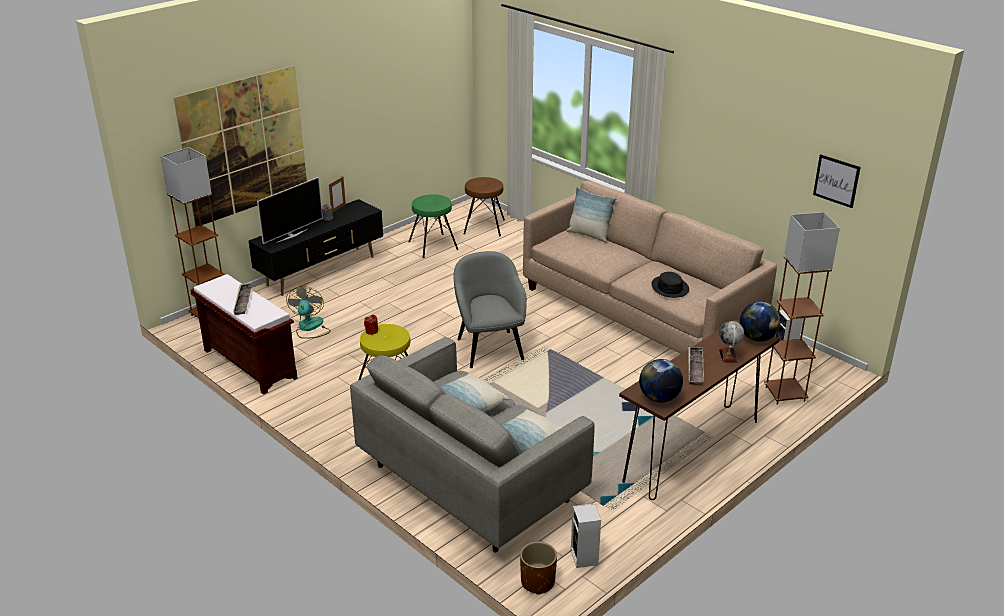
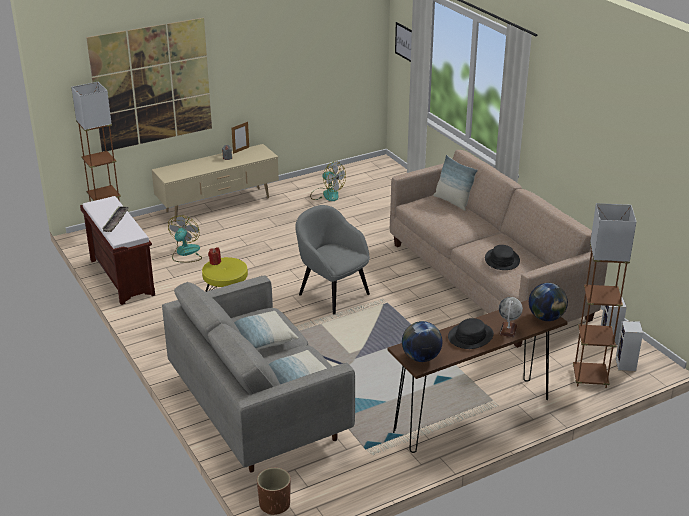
camera: 15 degrees right, 0 degrees up
black tv stand [249,199,383,296] -> beige tv stand [152,144,279,222]
television [257,177,323,244] -> none
green stool [409,194,458,258] -> fan [310,161,346,201]
grey armchair [454,251,527,368] -> grey armchair turned 45 degrees counterclockwise [295,205,370,315]
brown stool [464,177,505,236] -> none
speaker [571,503,601,568] -> speaker moved to [616,321,643,371]
tray [688,347,704,385] -> black hat [448,318,494,349]
picture [813,154,861,208] -> picture moved to [395,22,412,62]

